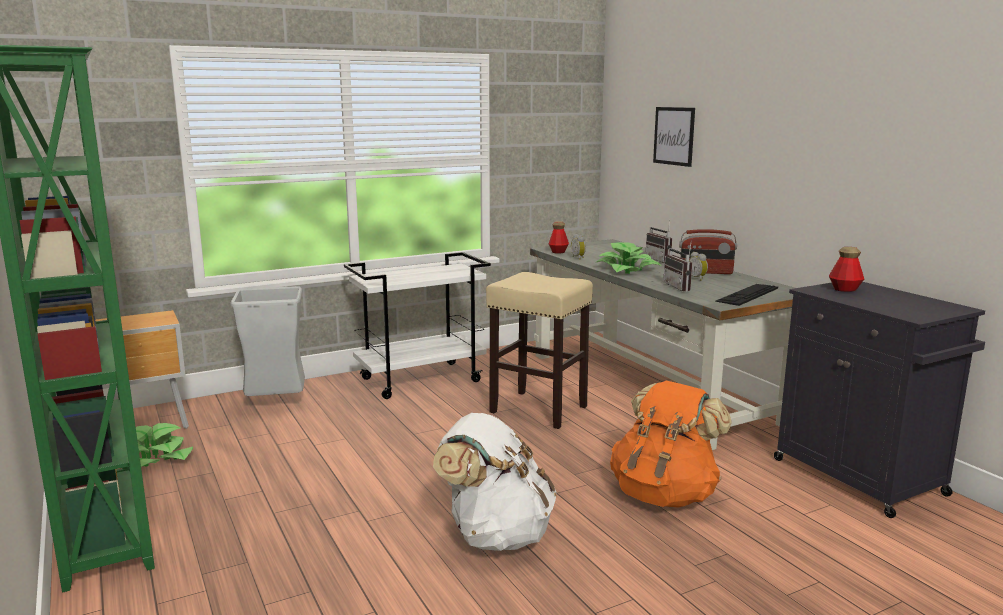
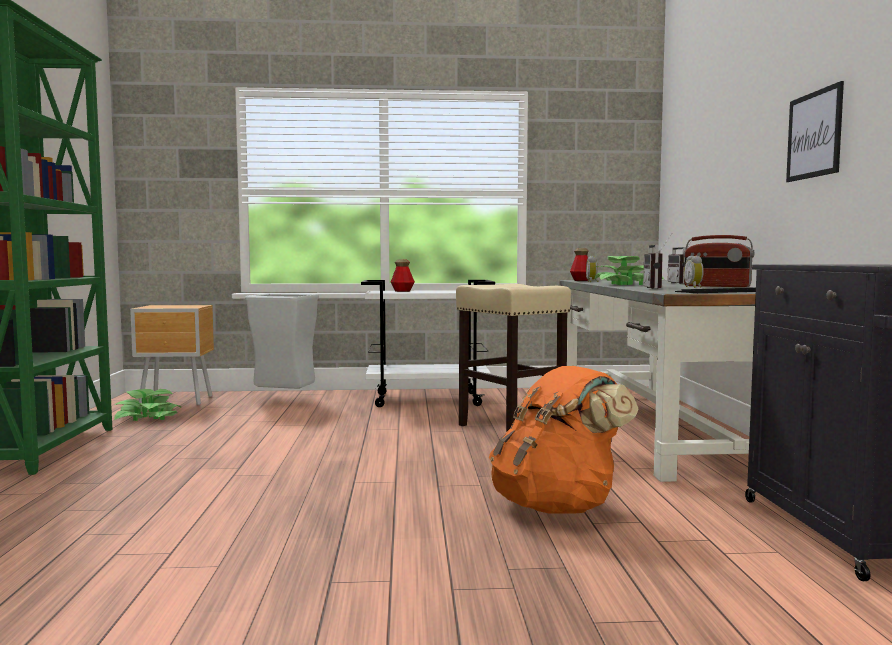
camera: 25 degrees right, 10 degrees down
white backpack [433,413,557,551] -> none
picture [653,107,695,167] -> picture moved to [786,81,844,182]
bottle [829,247,864,292] -> bottle moved to [391,260,415,292]

